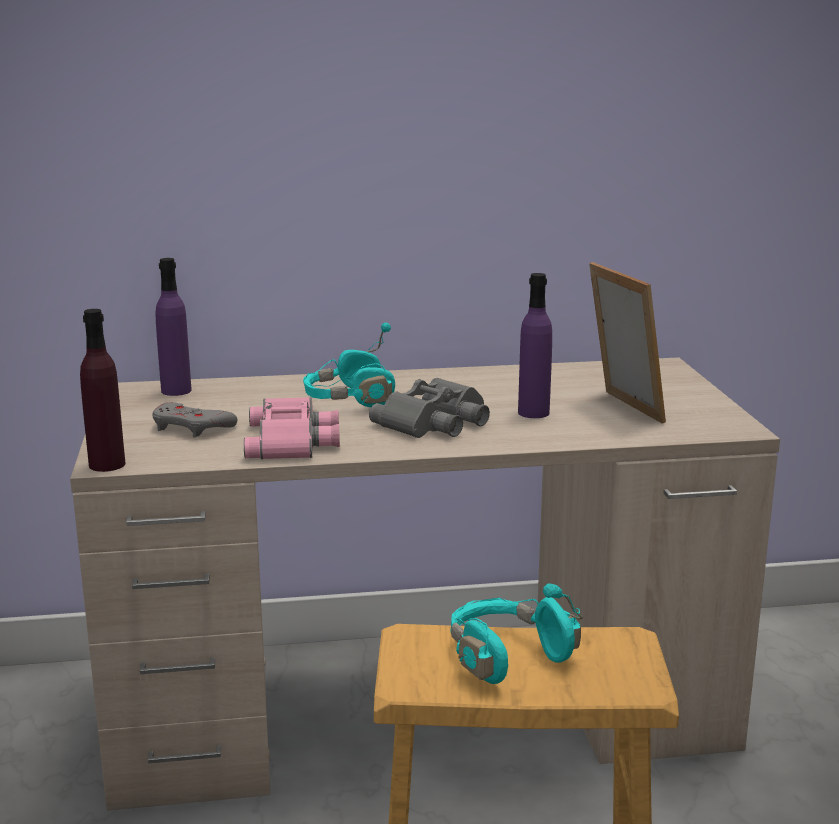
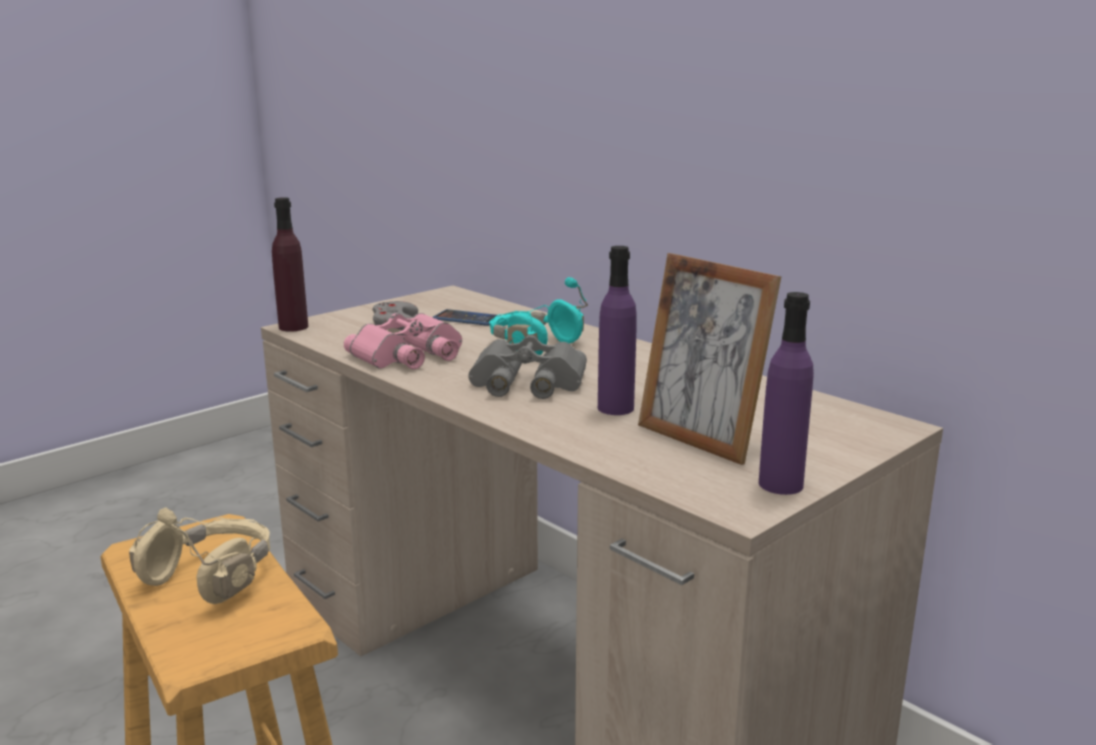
camera: 55 degrees right, 0 degrees up
purple bottle [155,258,192,396] -> purple bottle moved to [759,292,814,495]
turquoise headphones [450,584,583,684] -> beige headphones [129,508,270,604]
picture frame [589,262,666,424] -> picture frame turned 105 degrees clockwise [638,253,781,465]
none -> phone [433,309,501,326]

